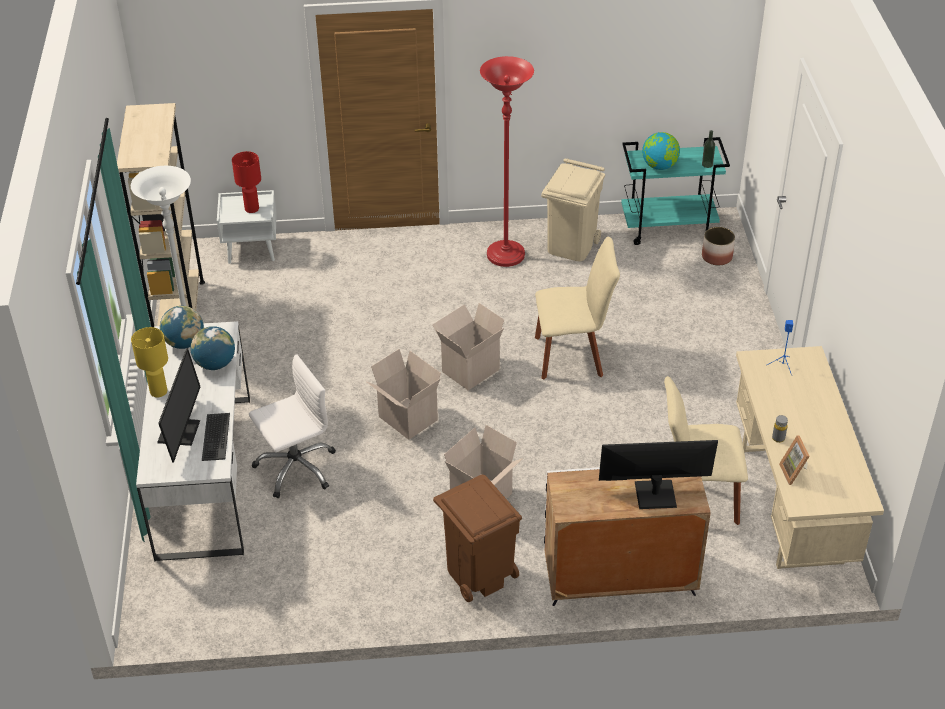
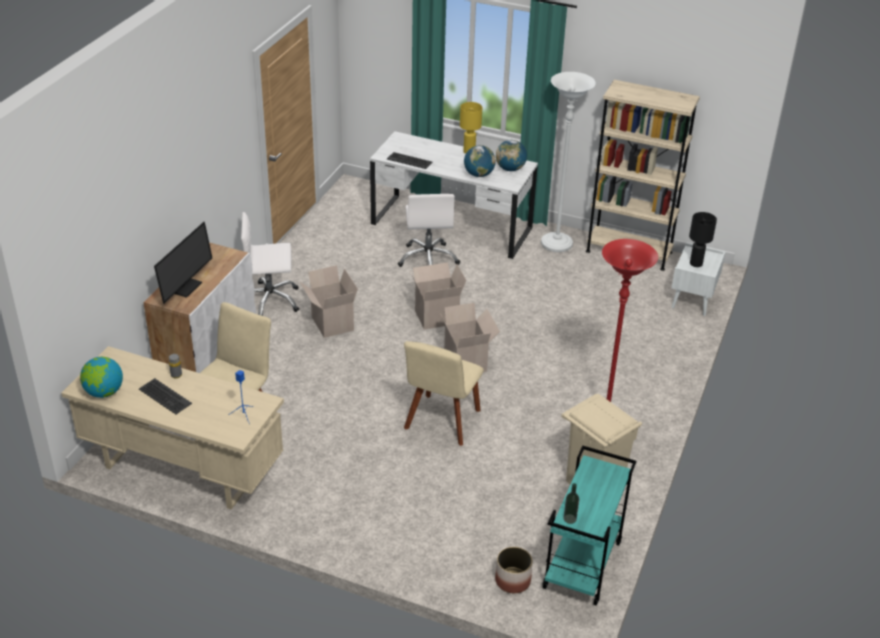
camera: 115 degrees right, 5 degrees down
monitor [157,348,200,463] -> none
red table lamp [232,151,261,213] -> black table lamp [689,212,717,267]
brown trash can [433,475,522,602] -> white office chair [241,212,299,316]
globe [642,132,680,170] -> globe moved to [80,357,123,398]
picture frame [779,435,810,485] -> none
none -> keyboard [139,378,192,414]

